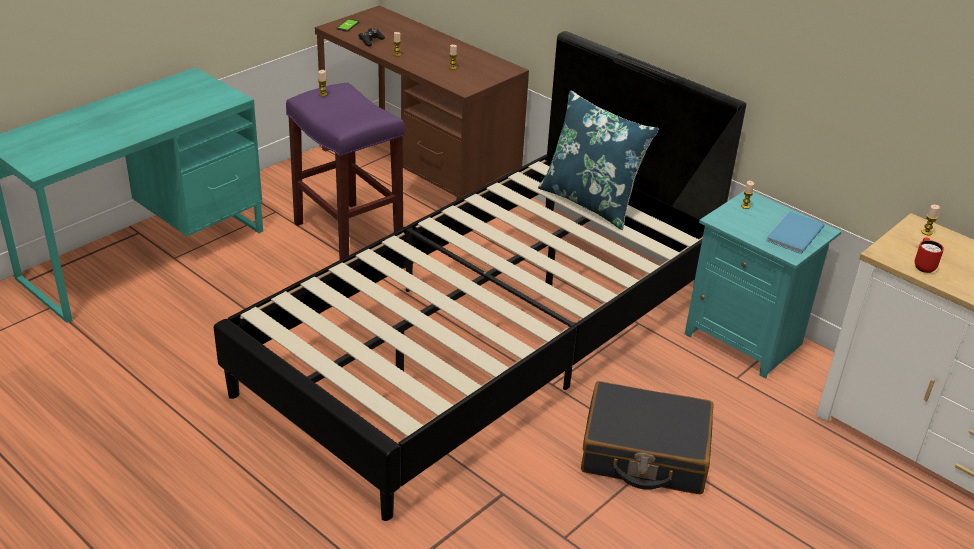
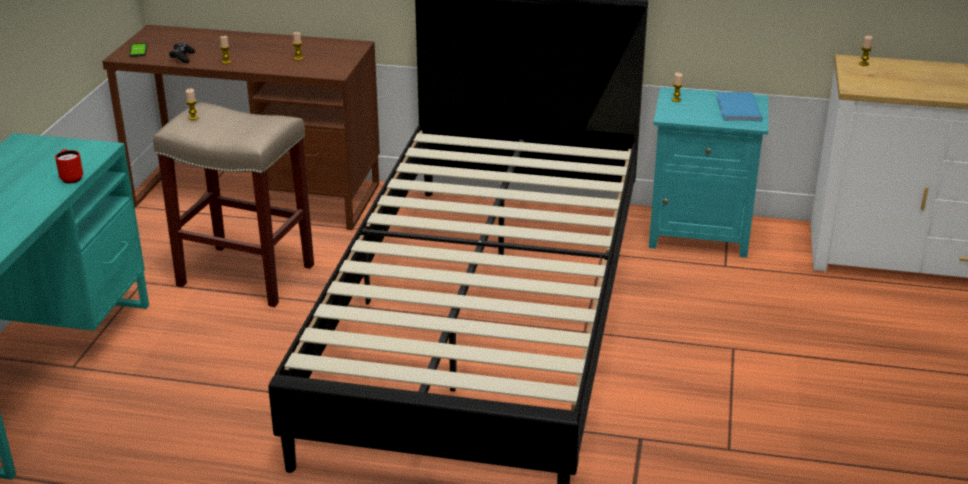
camera: 30 degrees left, 5 degrees down
purple stool [286,82,405,260] -> beige stool [153,102,314,307]
blue pillow [538,90,659,230] -> none
black suitcase [581,381,714,494] -> none
red mug [914,238,944,273] -> red mug moved to [55,149,83,183]

